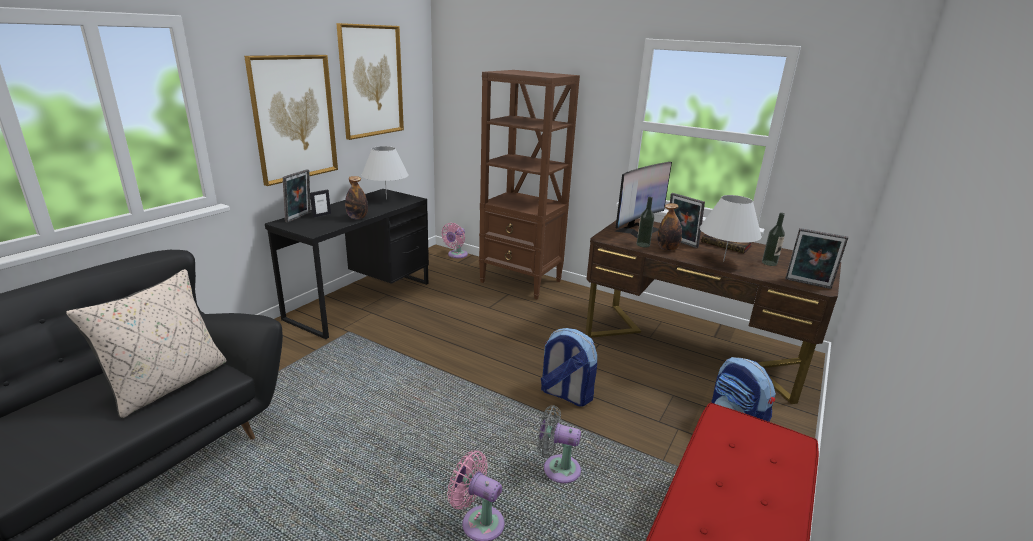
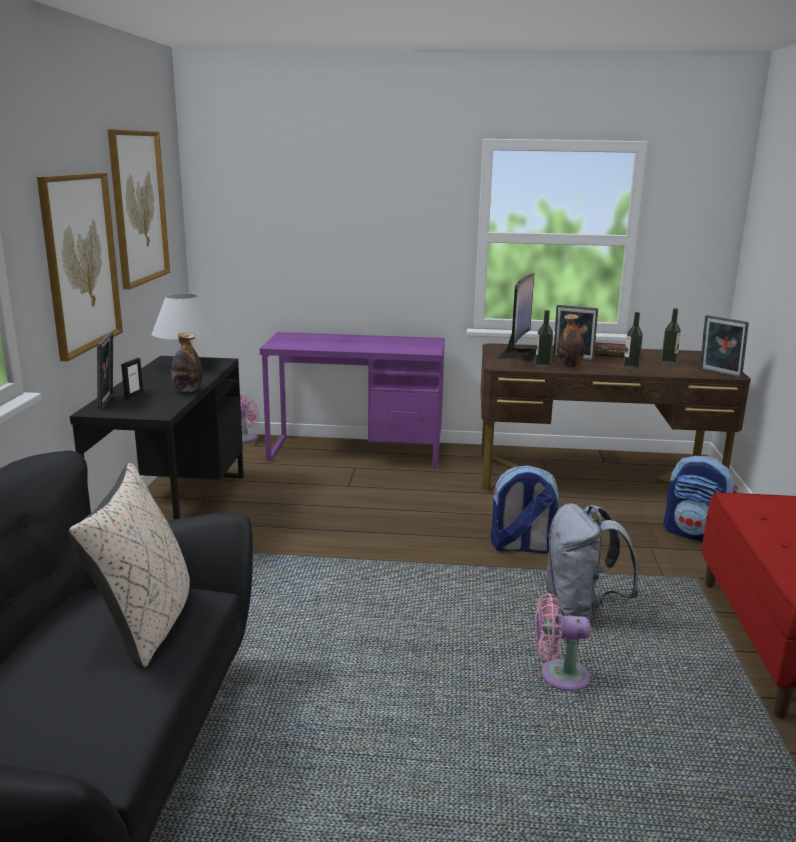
camera: 25 degrees left, 5 degrees down
brown bookcase [479,70,580,299] -> purple desk [260,332,445,469]
grey fan [537,405,581,483] -> grey backpack [545,503,639,621]
white table lamp [700,195,762,262] -> bottle [623,312,643,370]
picture frame [785,228,848,289] -> picture frame turned 45 degrees clockwise [700,315,749,378]

